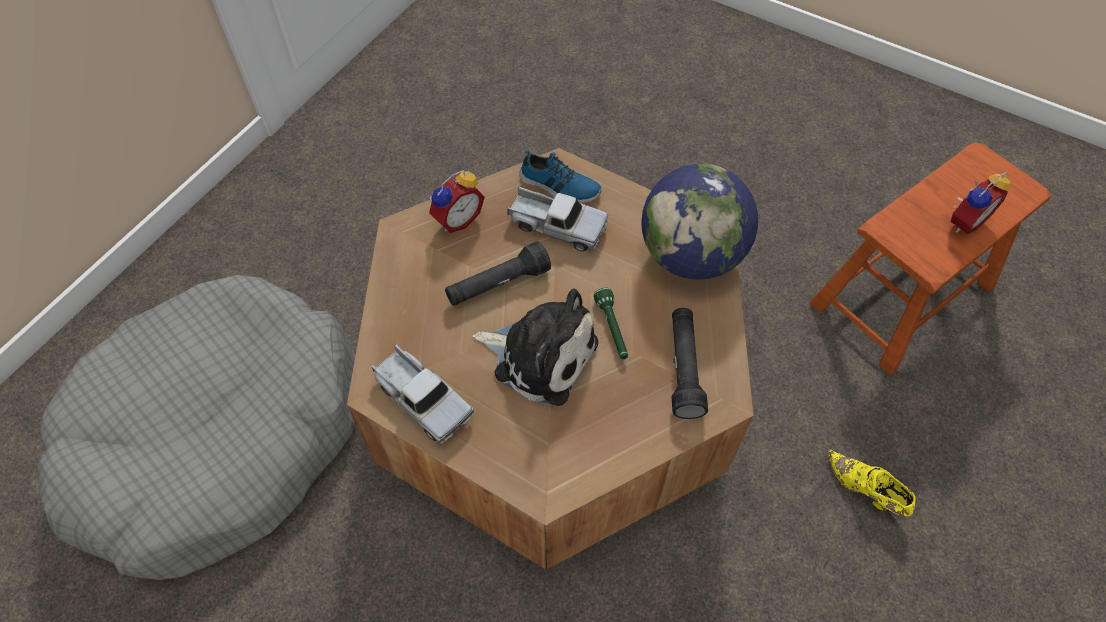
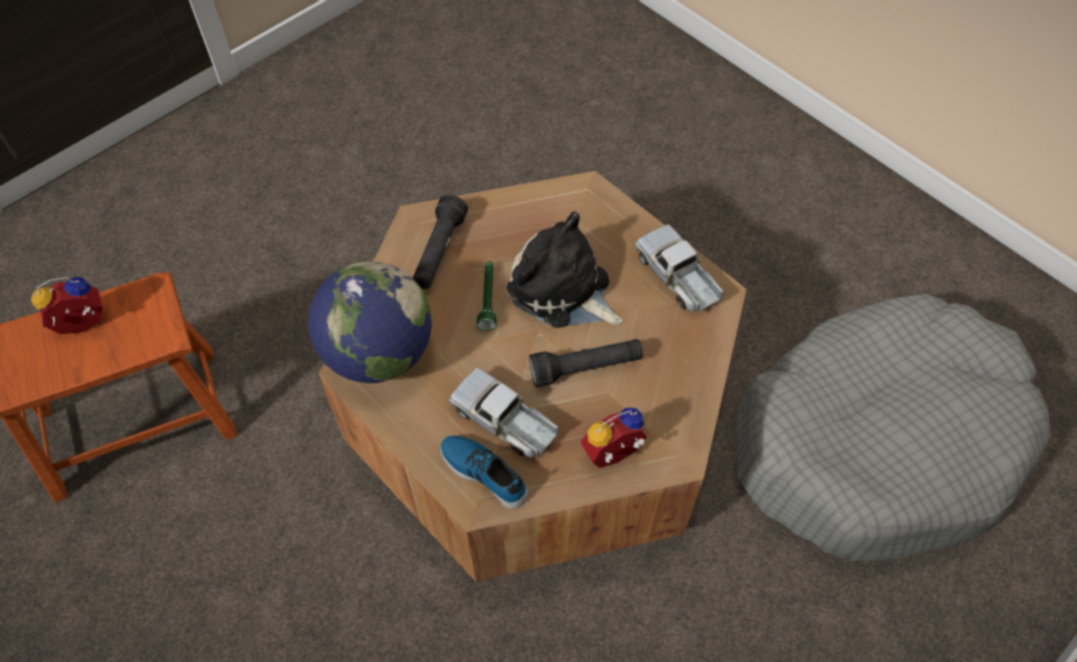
camera: 165 degrees left, 0 degrees up
yellow shoe [828,449,916,516] -> none

